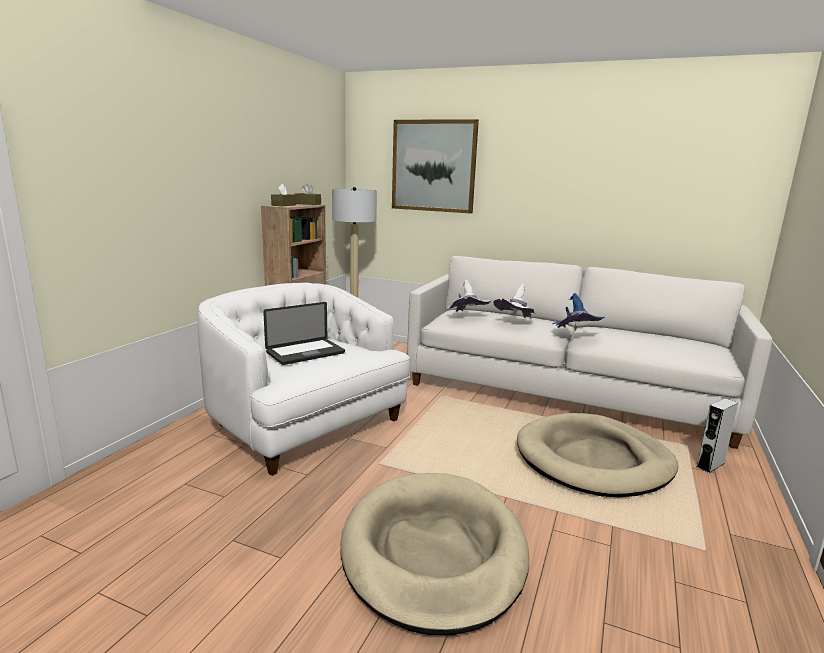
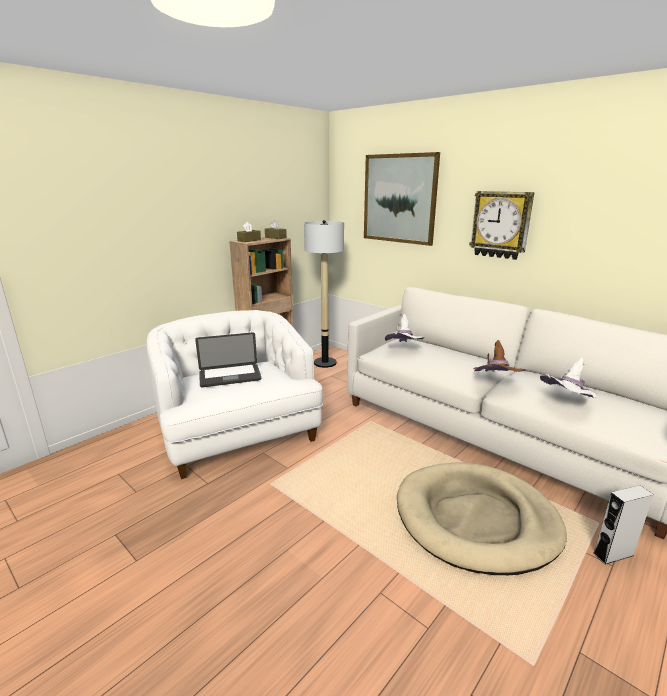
camera: 20 degrees right, 5 degrees up
beige dog bed [340,473,529,635] -> none
white hat [494,284,536,319] -> white hat moved to [540,358,596,398]
blue hat [552,293,605,328] -> brown hat [473,340,526,372]
none -> wall clock [469,191,534,260]

